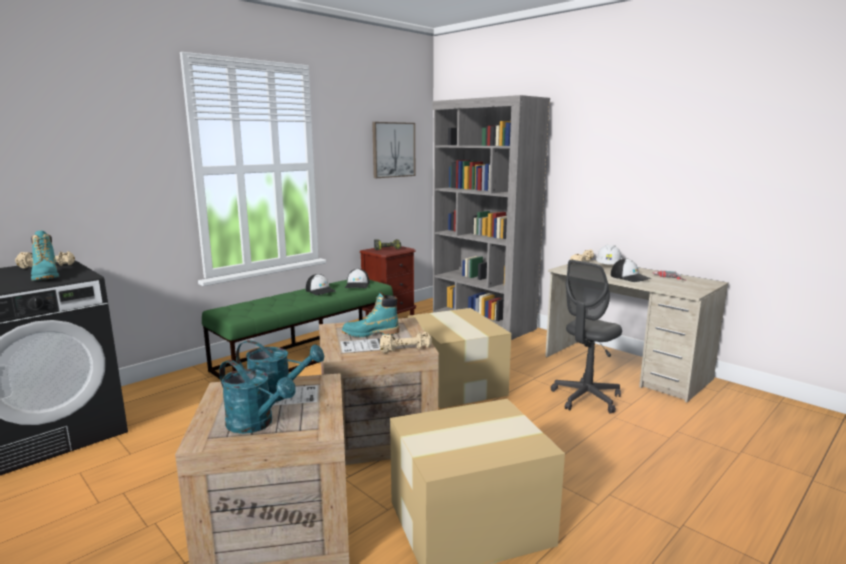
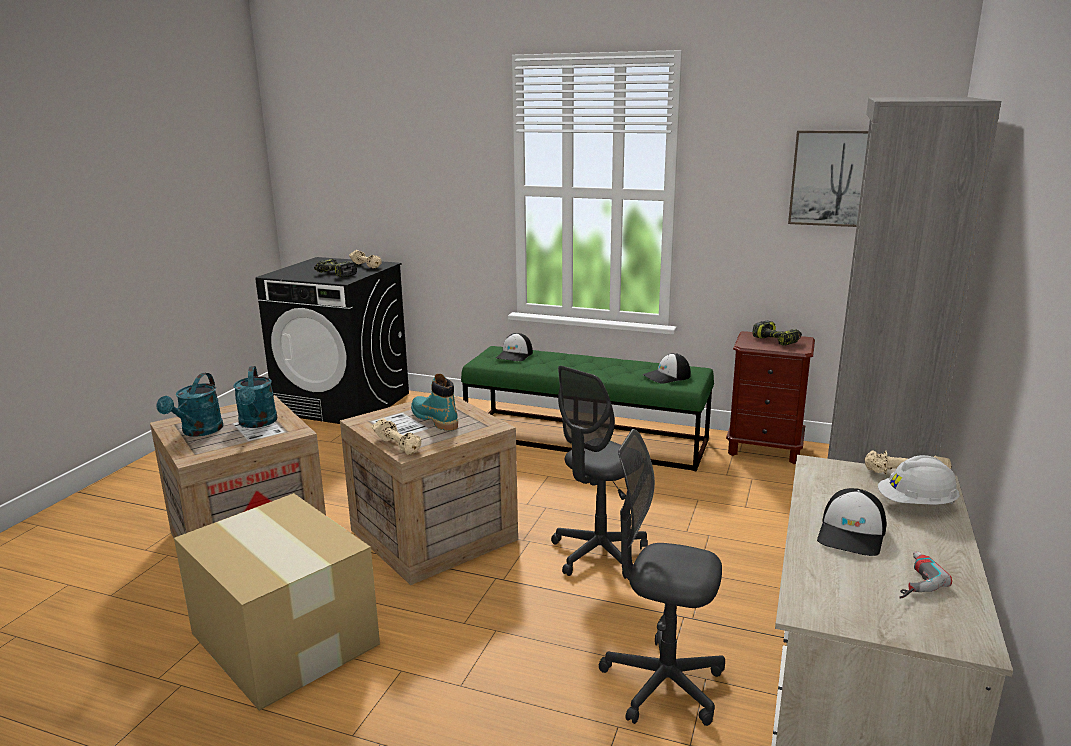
camera: 65 degrees right, 5 degrees up
turquoise boot [31,231,59,281] -> power drill [314,259,357,277]
cap [306,274,336,295] -> cap moved to [496,333,533,361]
cardboard box [408,308,511,409] -> grey office chair [551,366,648,579]

